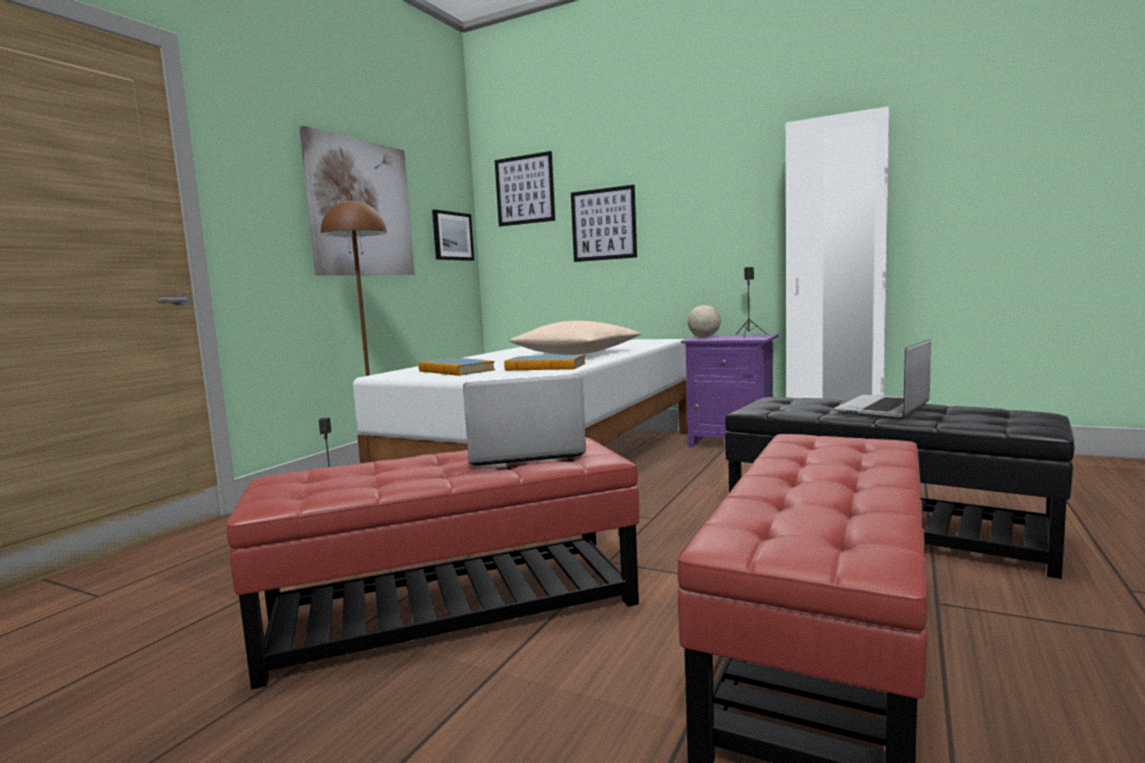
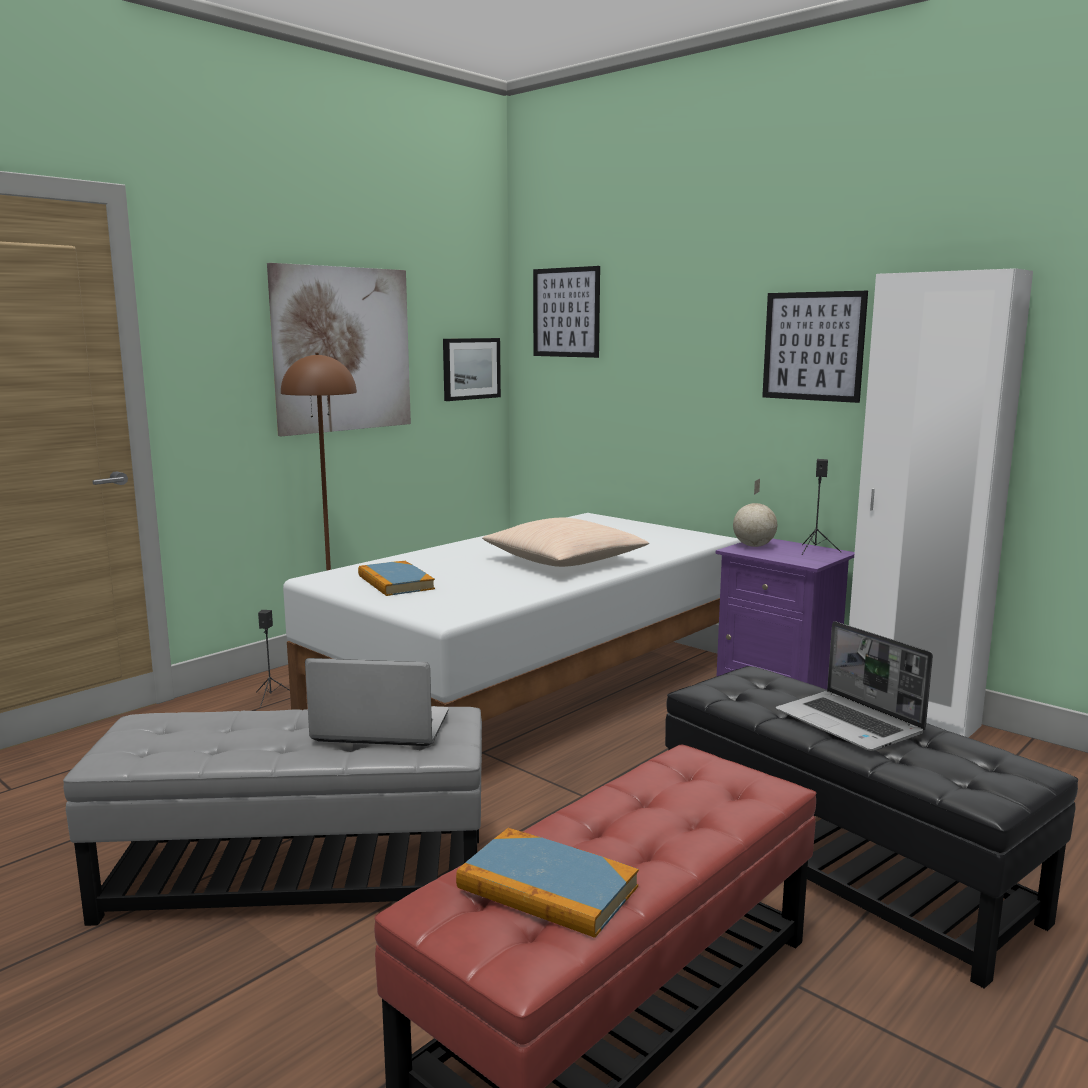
camera: 15 degrees right, 5 degrees up
red ottoman [226,437,639,690] -> grey ottoman [63,706,482,926]
book [504,355,585,370] -> book moved to [456,828,639,938]
picture [571,185,637,262] -> picture moved to [762,291,868,403]
laptop [833,339,931,419] -> laptop turned 90 degrees counterclockwise [776,621,933,751]

